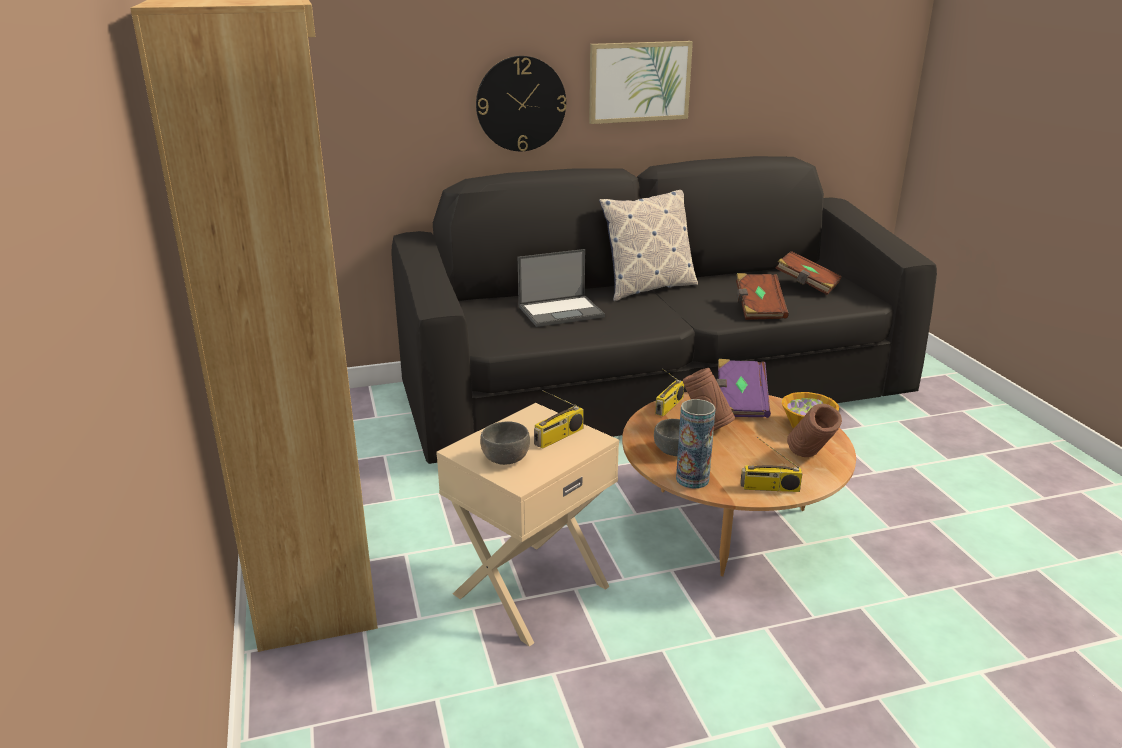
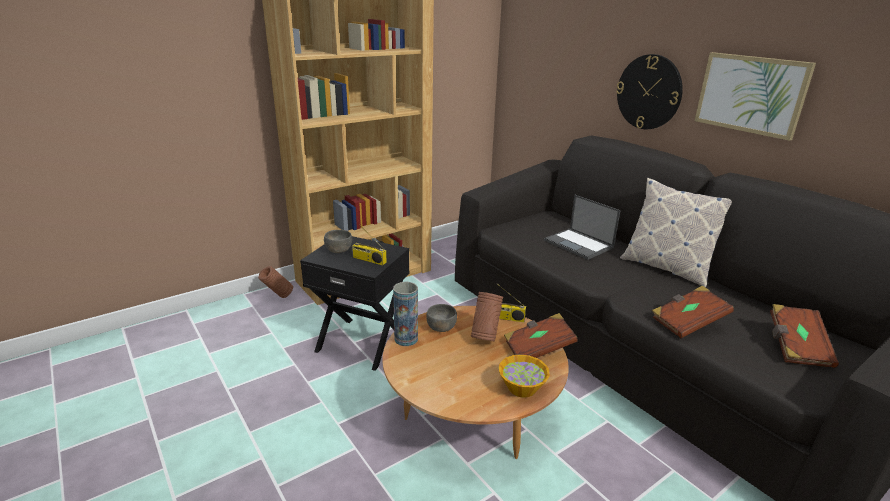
camera: 70 degrees right, 0 degrees up
beige side table [436,403,619,647] -> black side table [300,236,410,371]
purple book [716,359,771,418] -> brown book [504,313,578,358]
radio [740,437,802,492] -> none
brown vase [787,404,842,457] -> brown vase moved to [258,266,293,298]

